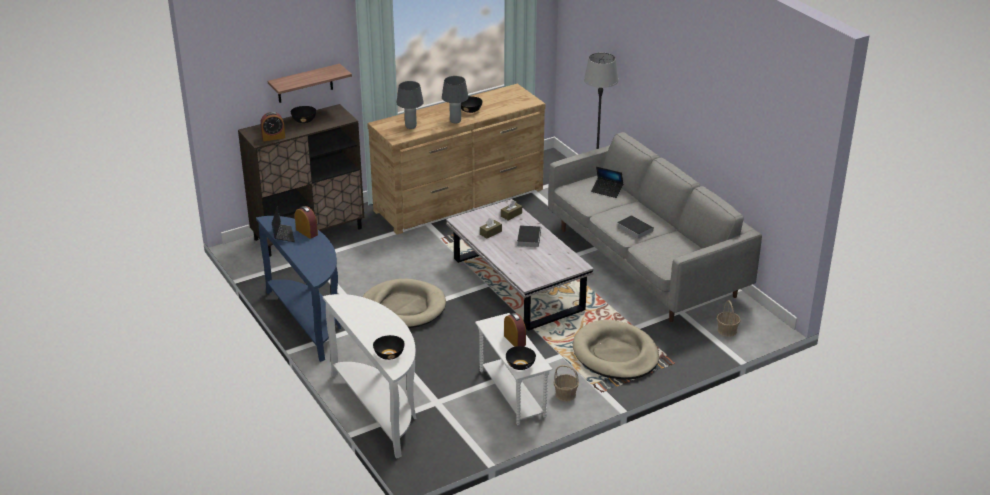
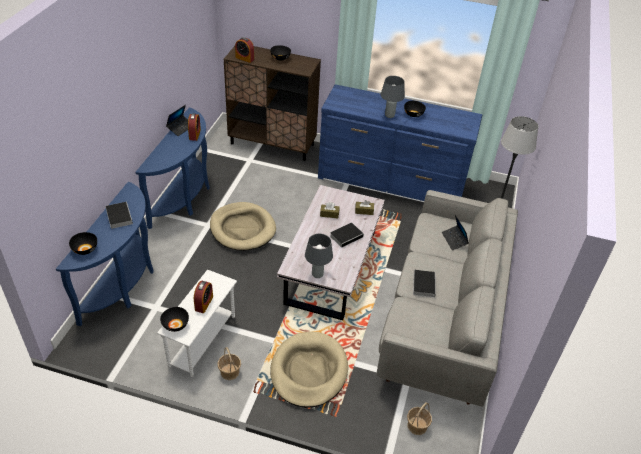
camera: 45 degrees right, 10 degrees up
shelf [267,64,352,103] -> none
white console table [323,294,417,459] -> blue console table [56,182,154,326]
brown dresser [367,84,546,235] -> blue dresser [318,84,482,201]
grey table lamp [397,81,424,129] -> grey table lamp moved to [305,234,333,278]
none -> book [105,202,133,229]

